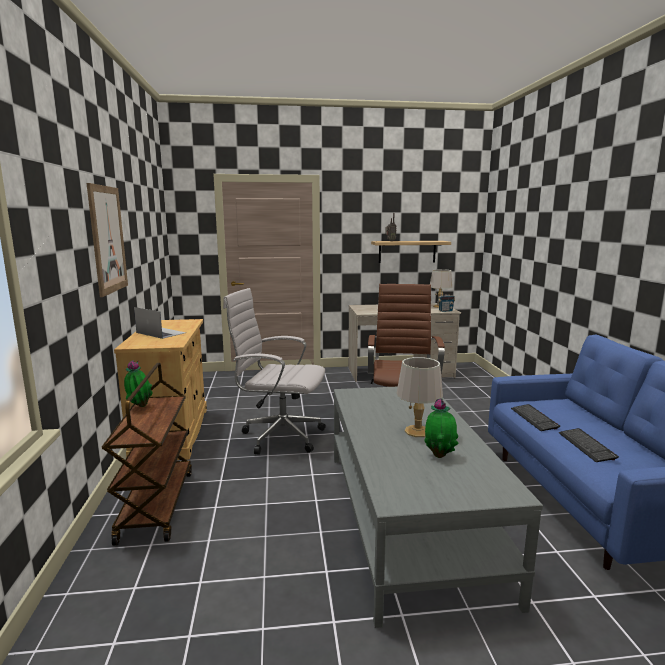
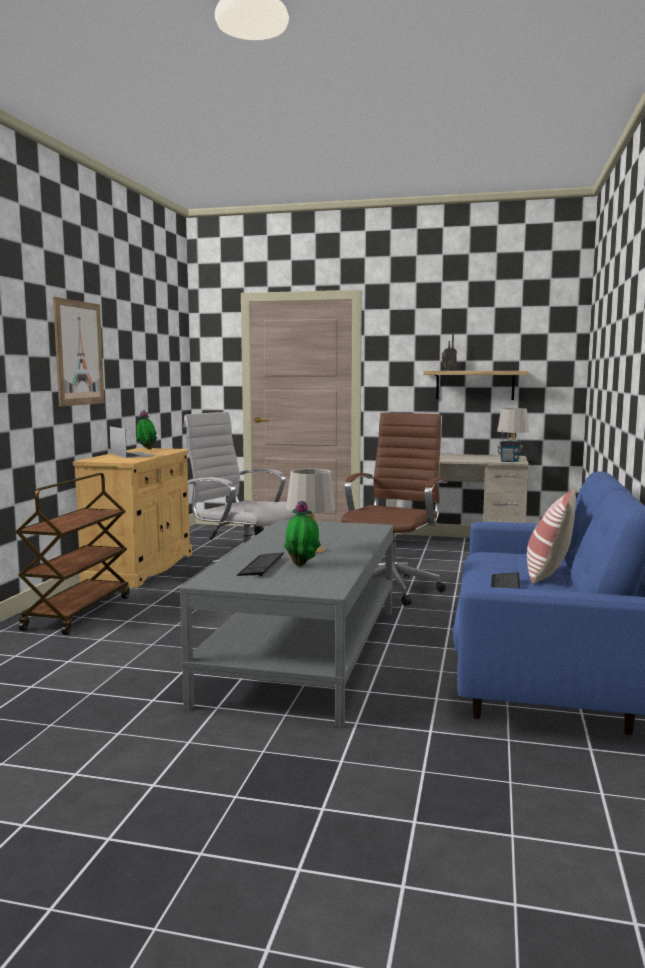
camera: 20 degrees right, 5 degrees down
potted plant [124,360,153,407] -> potted plant moved to [136,410,157,449]
keyboard [511,404,560,431] -> keyboard moved to [237,552,284,576]
none -> pillow [527,488,576,584]

